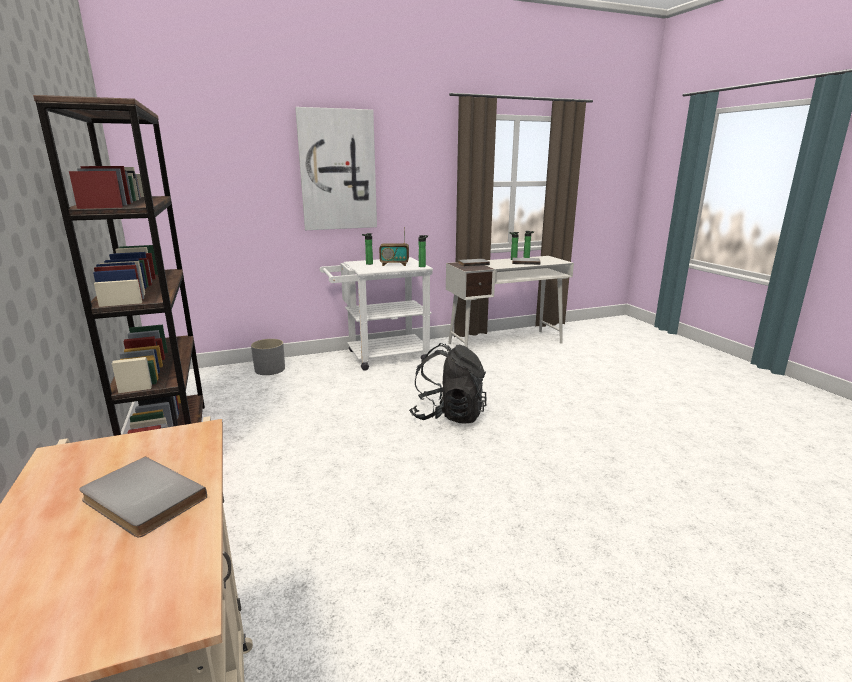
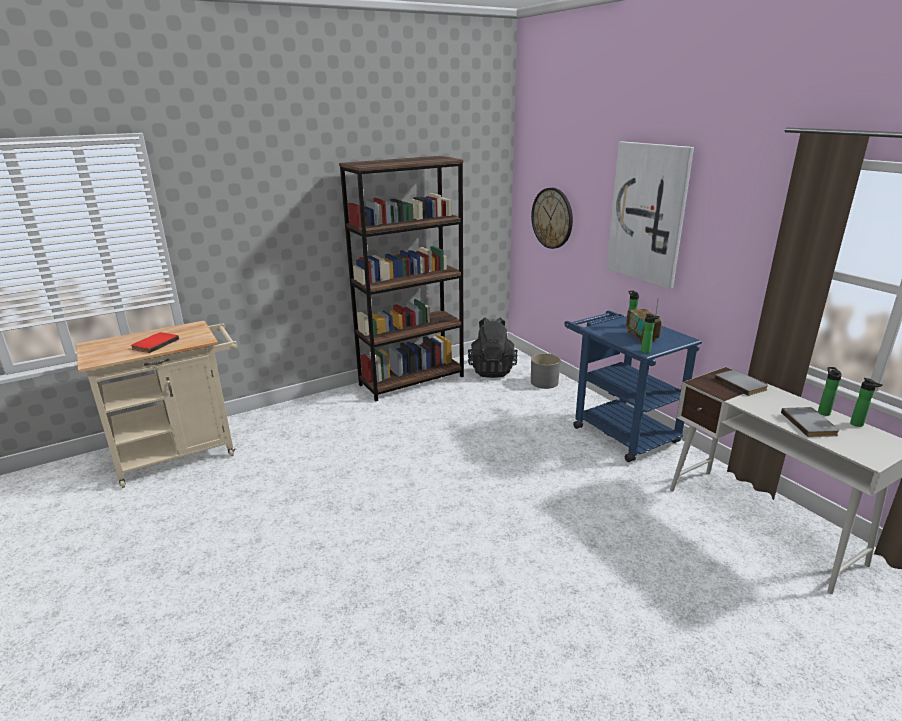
camera: 80 degrees right, 5 degrees up
grey book [79,457,207,537] -> red book [131,332,179,353]
white cart [320,257,433,371] -> blue cart [564,311,702,462]
black backpack [409,343,487,424] -> black backpack moved to [468,317,518,378]
none -> wall clock [531,188,573,249]

